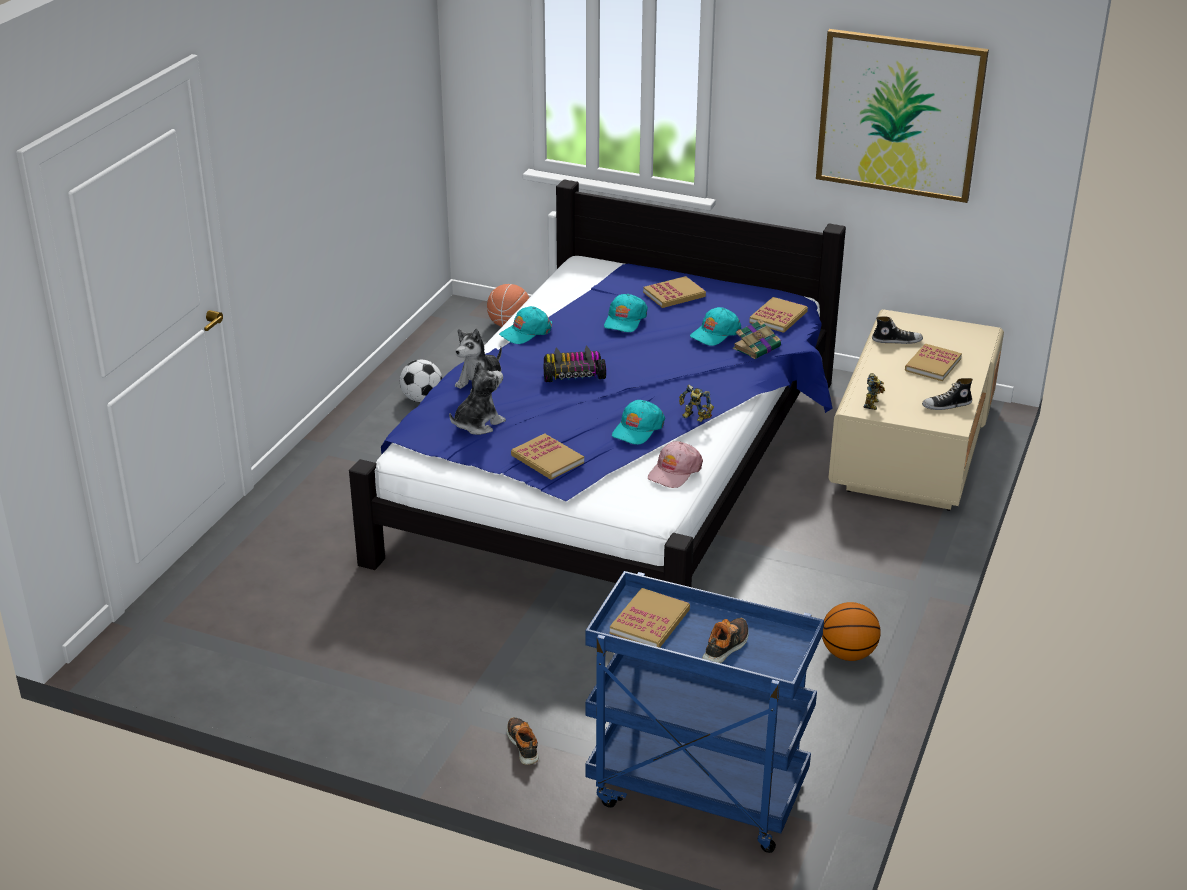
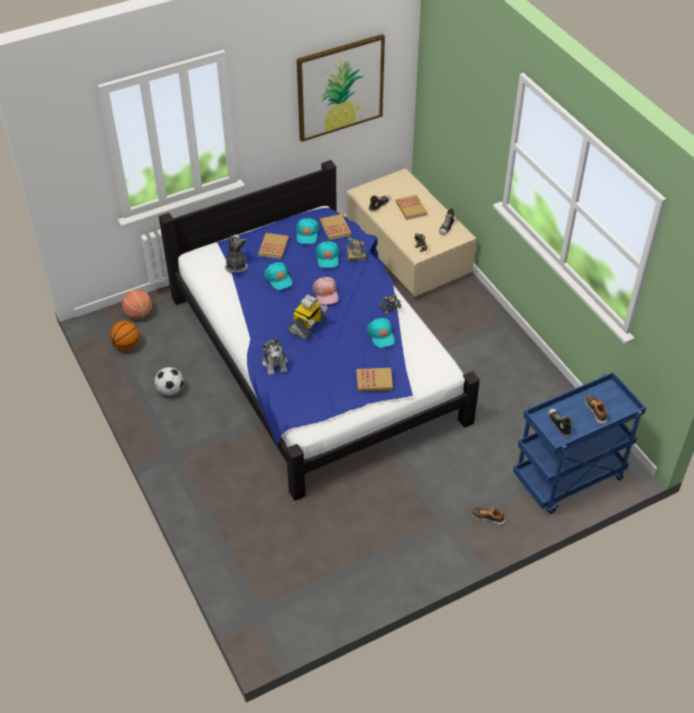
camera: 50 degrees left, 15 degrees up
plush toy [449,361,506,435] -> plush toy moved to [224,235,248,273]
turquoise cap [499,306,552,344] -> turquoise cap moved to [296,218,319,244]
toy car [544,346,606,382] -> toy robot [288,295,328,340]
book [610,588,690,648] -> shoe [548,408,571,437]
pink cap [648,441,703,488] -> pink cap moved to [312,277,339,305]
basketball [822,602,880,661] -> basketball moved to [110,321,140,350]

